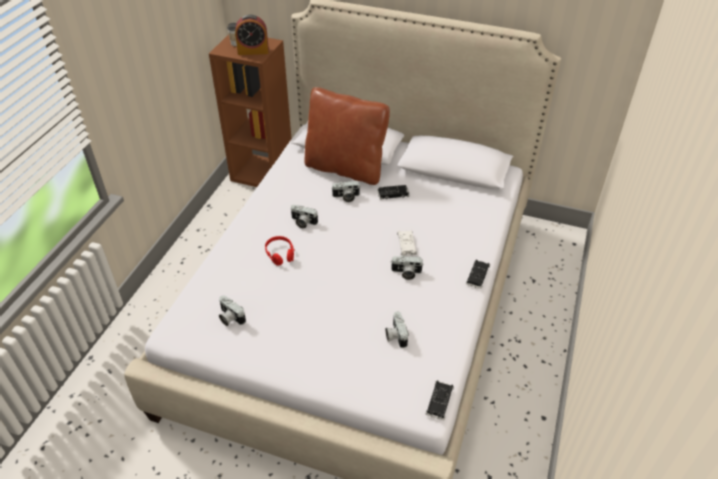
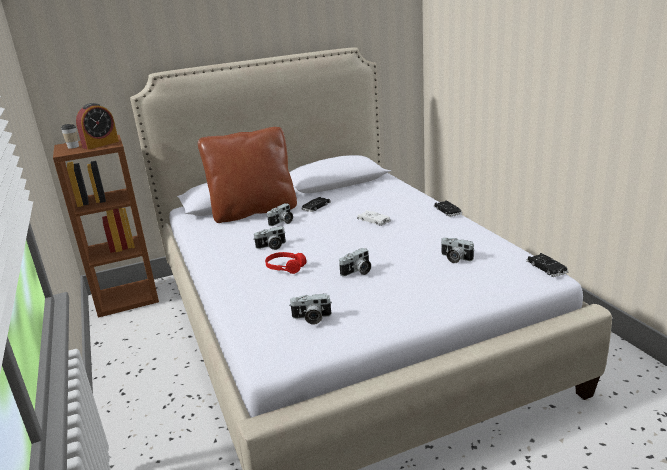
camera: 40 degrees left, 20 degrees down
camera [391,256,424,280] -> camera moved to [339,248,371,276]

